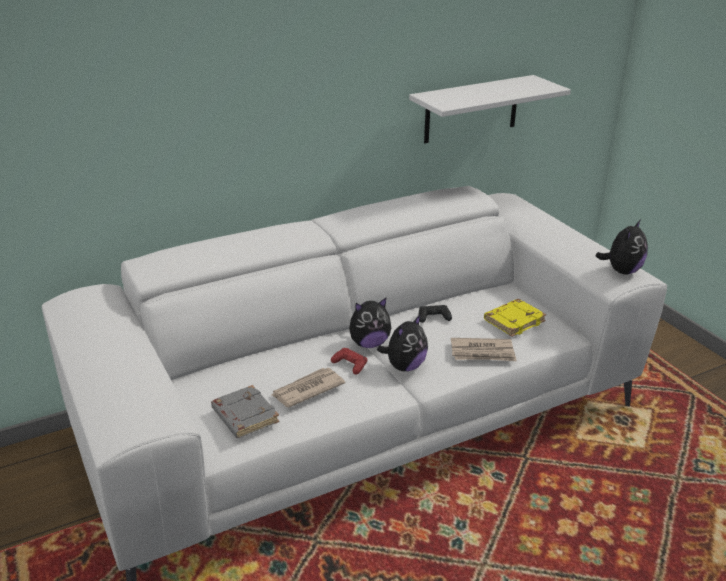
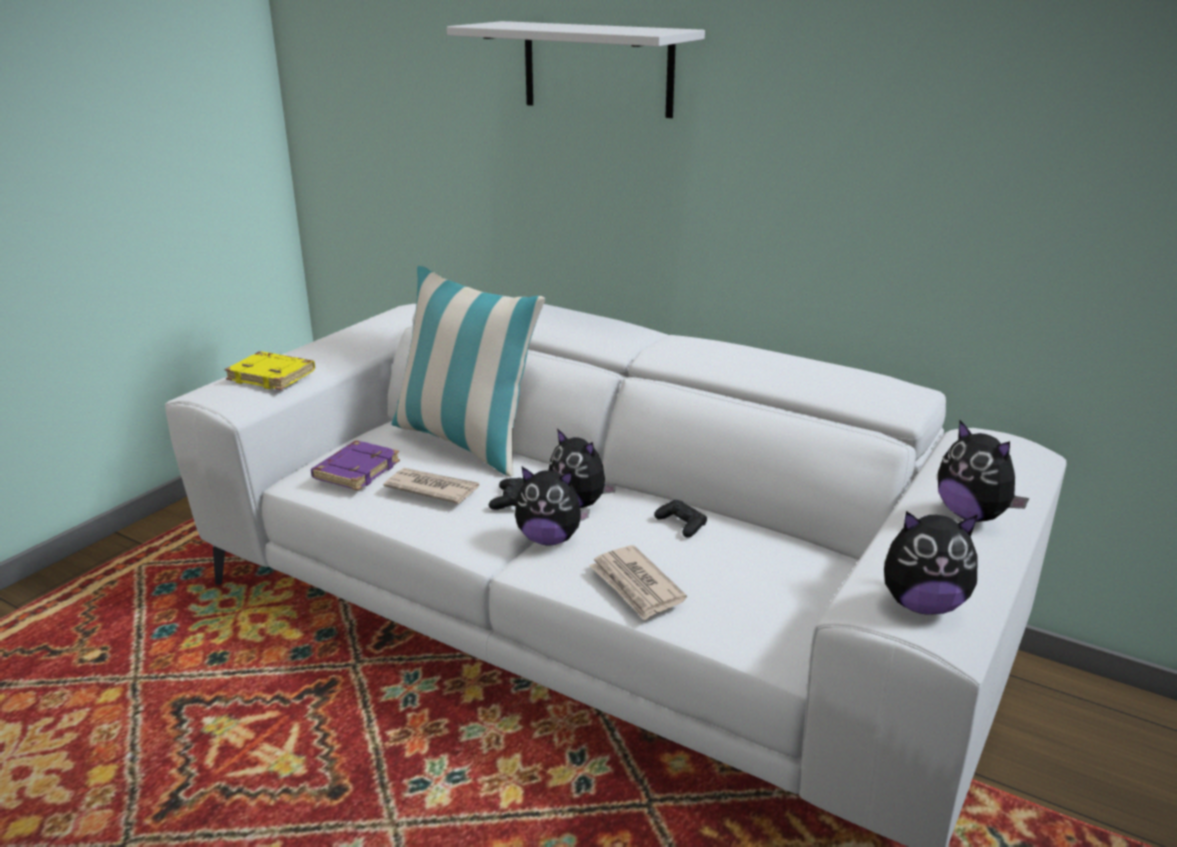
camera: 60 degrees right, 5 degrees down
grey book [211,385,279,438] -> purple book [311,441,400,491]
red game controller [331,348,367,375] -> black game controller [489,478,524,510]
white shelf [409,75,571,143] -> white shelf moved to [447,21,705,118]
yellow book [484,299,546,337] -> yellow book moved to [225,351,315,390]
none -> pillow [391,266,545,476]
none -> plush toy [938,420,1029,522]

